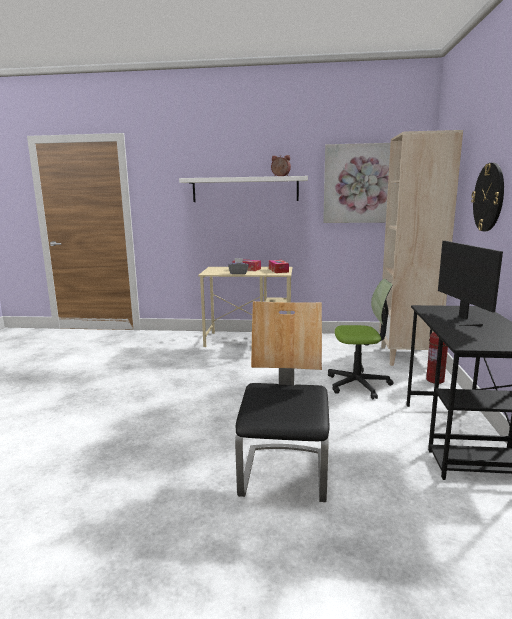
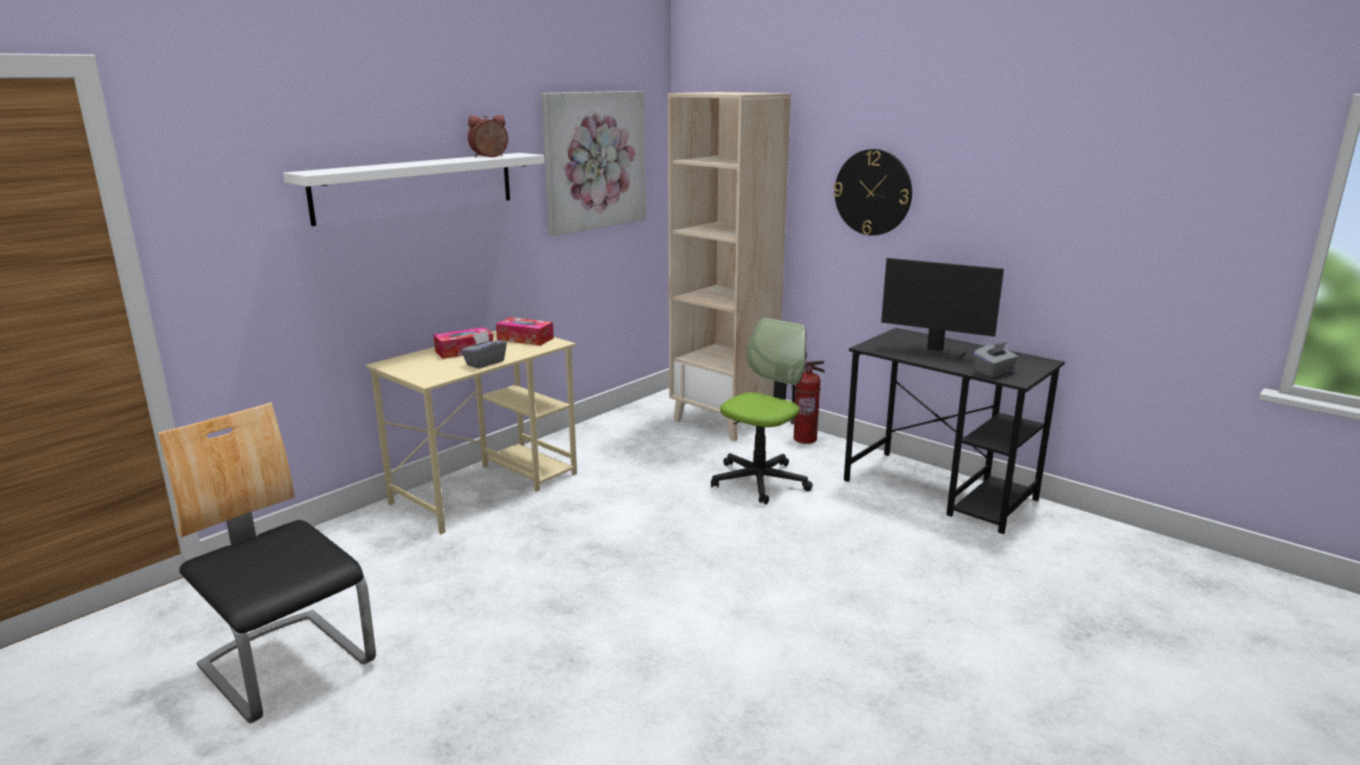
camera: 55 degrees left, 5 degrees up
chair [235,301,330,502] -> chair moved to [158,403,376,723]
none -> grey tissue box [973,342,1018,377]

